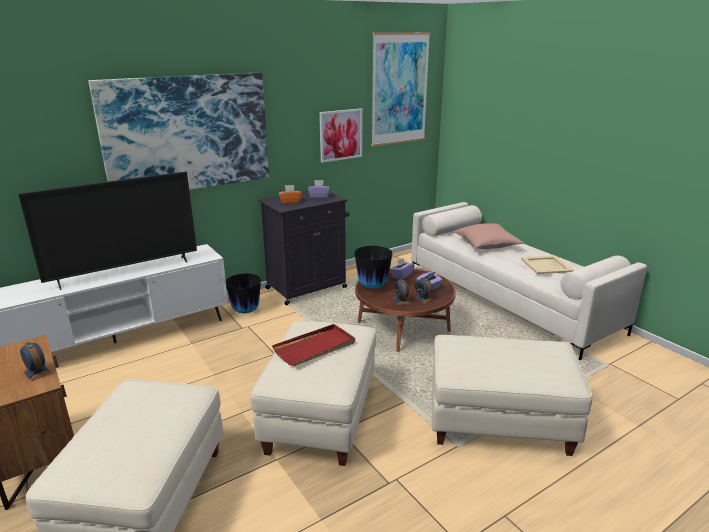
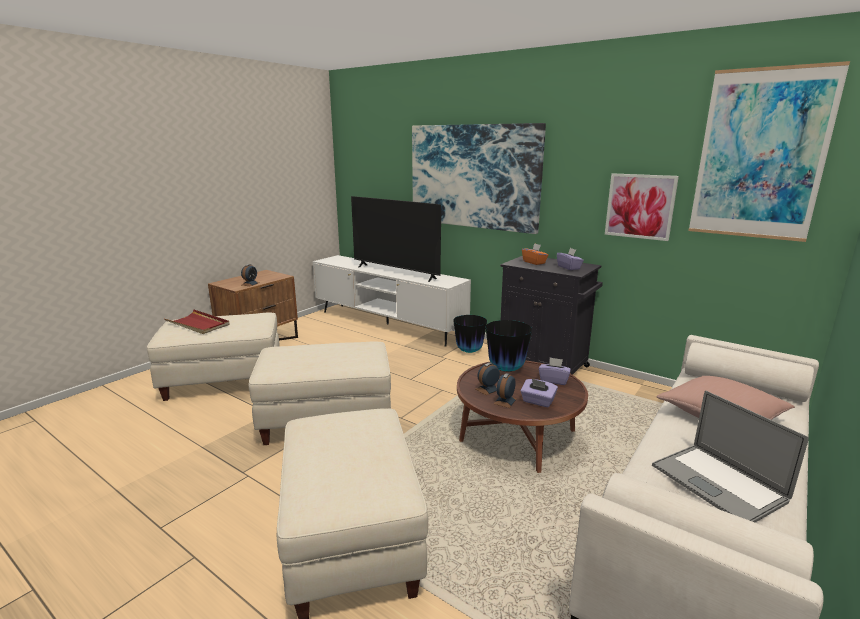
camera: 70 degrees right, 5 degrees down
red tray [272,324,355,366] -> red tray moved to [164,309,229,334]
beige tray [521,255,574,274] -> laptop [652,391,809,522]

